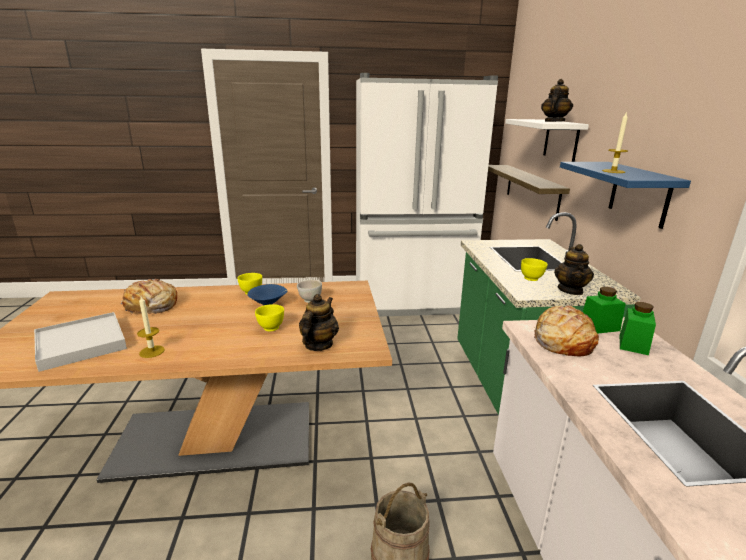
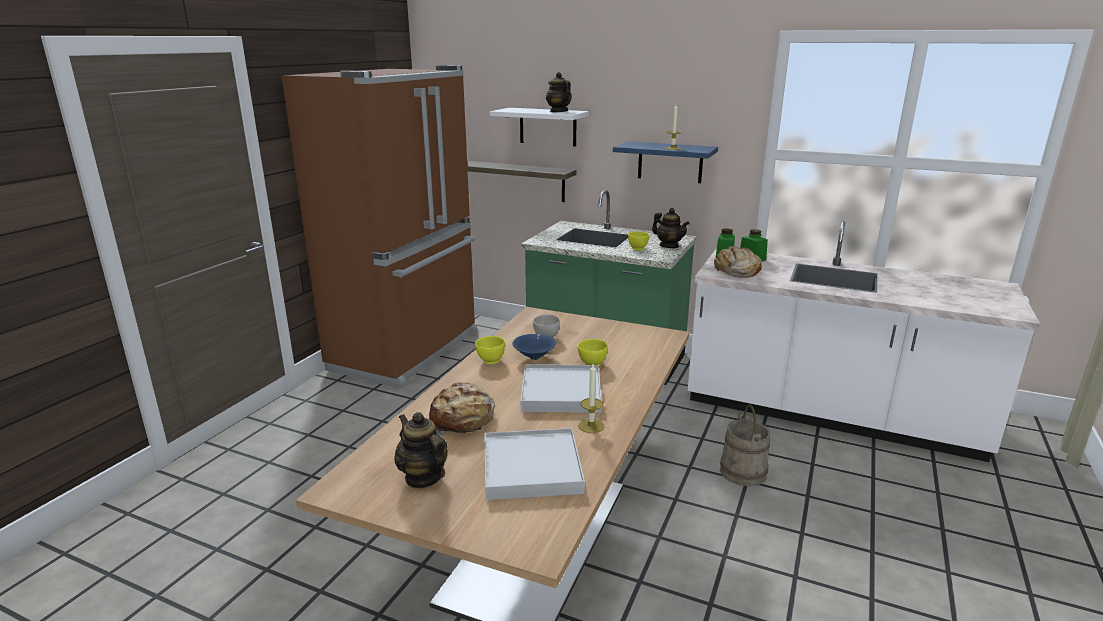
camera: 60 degrees left, 0 degrees up
teapot [299,294,339,351] -> teapot moved to [394,412,448,488]
white fridge [356,73,498,317] -> brown fridge [282,65,478,389]
none -> white tray [521,364,602,413]

